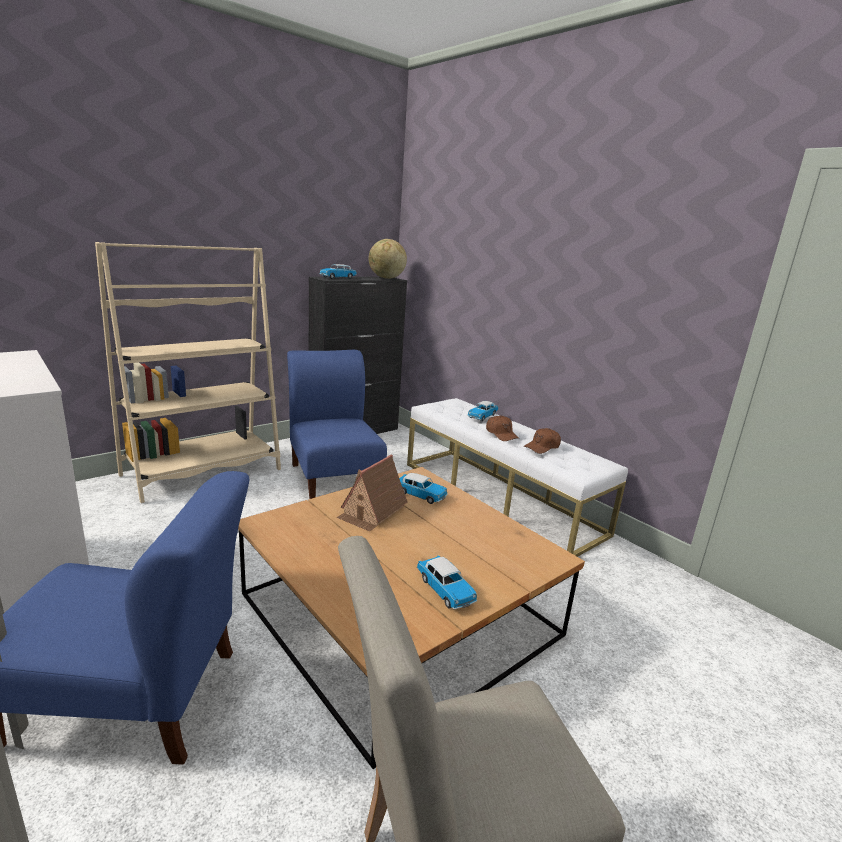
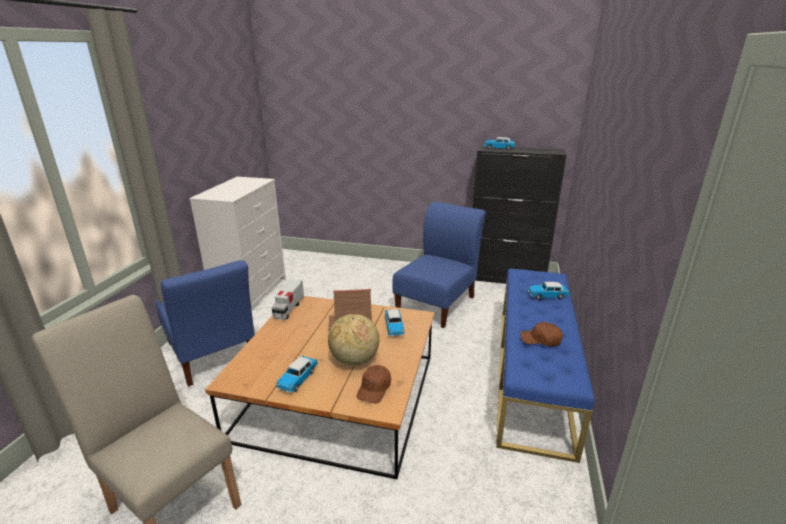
camera: 55 degrees right, 5 degrees up
beige bookcase [95,242,281,503] -> none
globe [369,239,407,279] -> globe moved to [328,314,379,366]
white bench [407,398,628,557] -> blue bench [496,268,595,463]
brown cap [486,415,519,441] -> brown cap moved to [357,365,391,404]
none -> toy truck [271,279,304,320]

